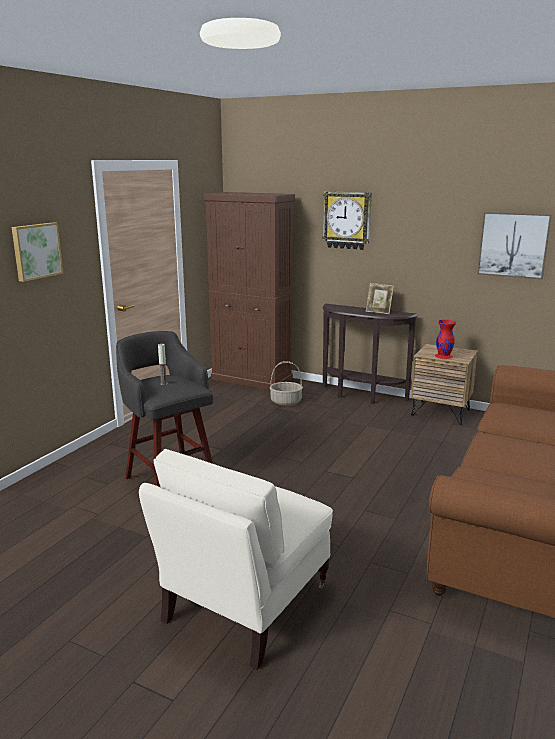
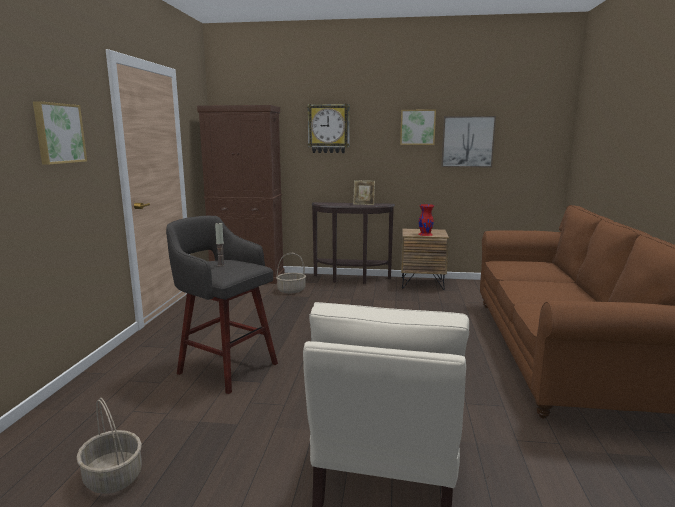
camera: 20 degrees left, 5 degrees down
none -> basket [76,398,142,494]
none -> picture [400,109,436,145]

